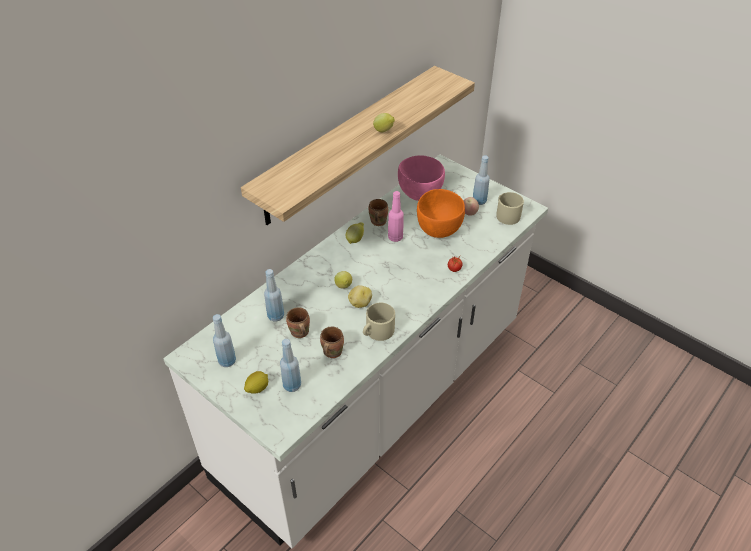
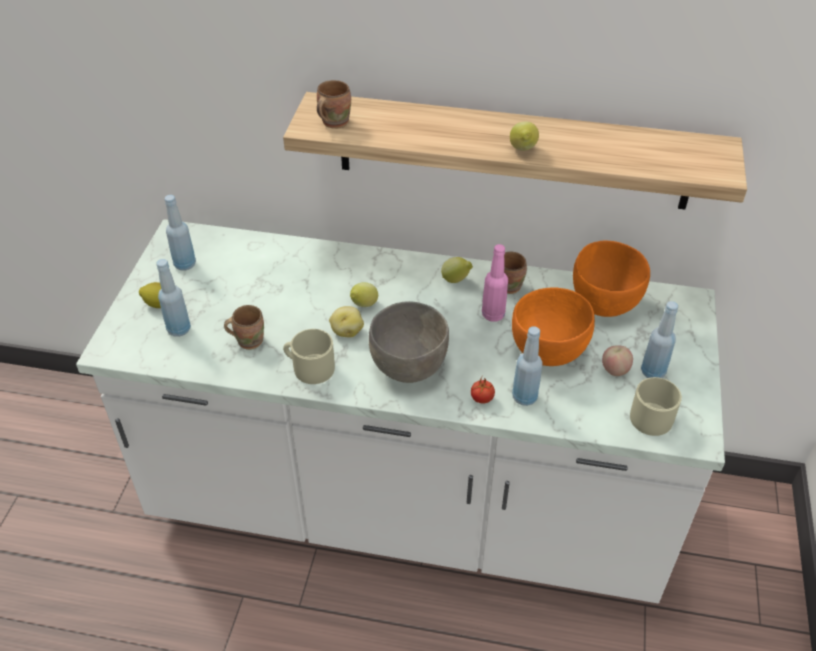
camera: 60 degrees right, 0 degrees up
blue bottle [264,269,284,322] -> blue bottle moved to [512,326,543,406]
brown mug [286,308,310,338] -> brown mug moved to [317,80,351,129]
pink bowl [398,155,445,201] -> orange bowl [573,241,650,317]
none -> grey bowl [369,301,449,383]

